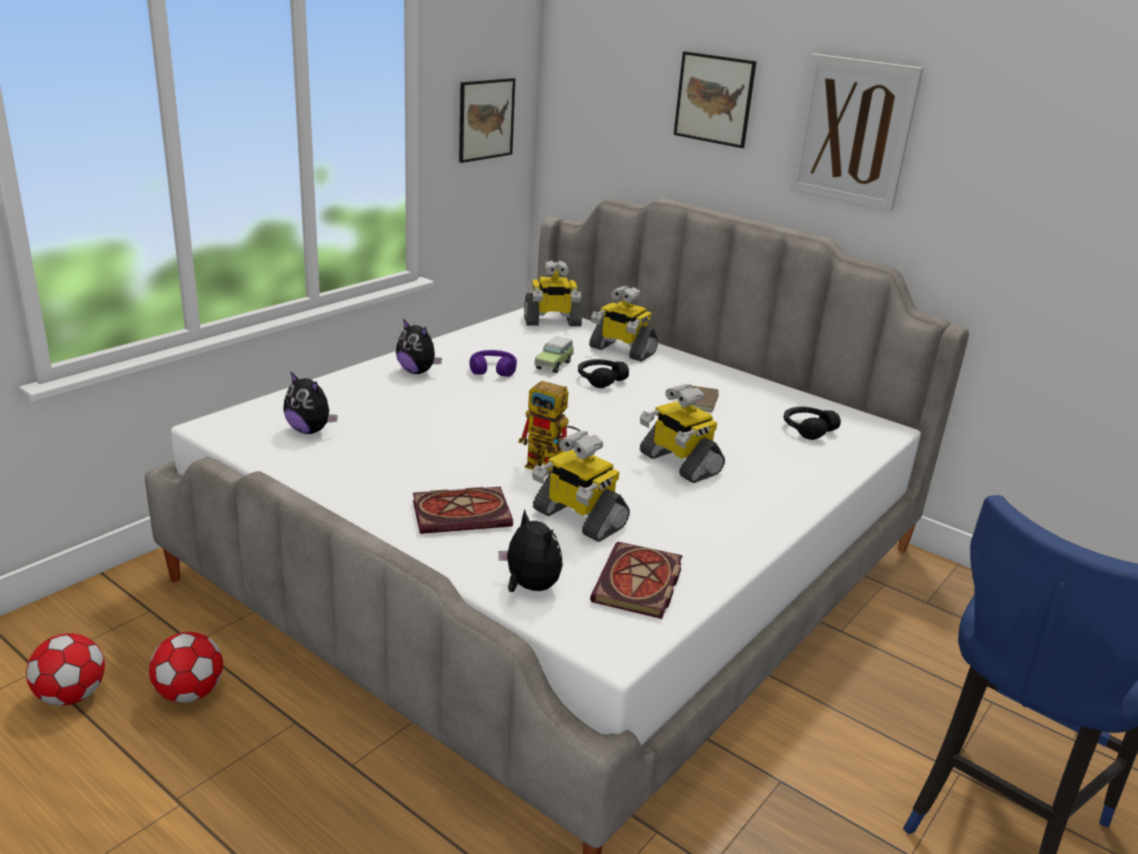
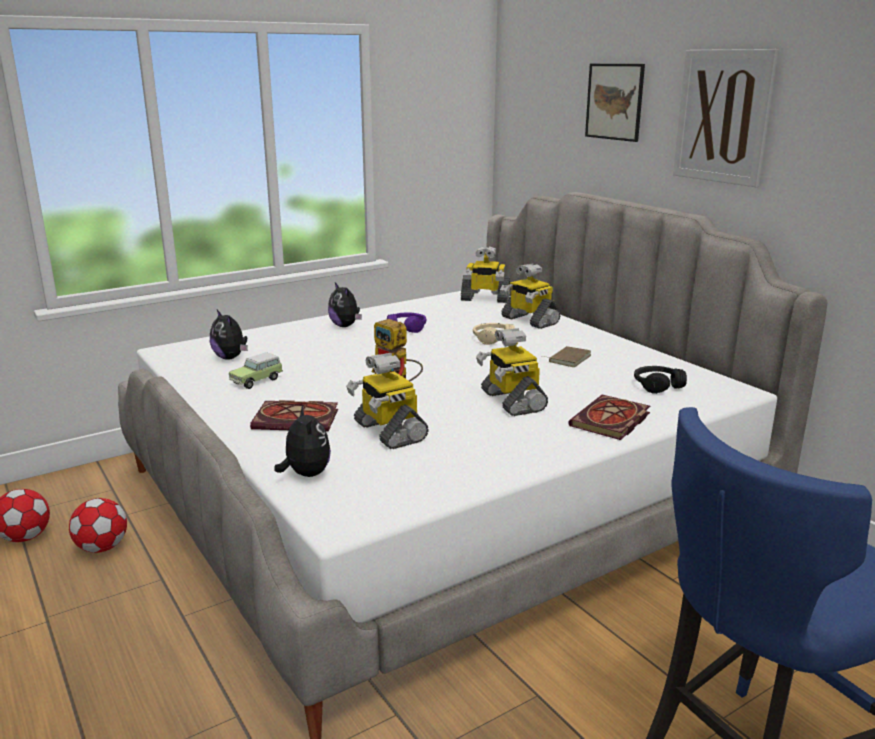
camera: 20 degrees right, 5 degrees down
picture [459,78,515,163] -> none
toy car [535,336,574,373] -> toy car moved to [229,352,283,389]
black headphones [578,359,629,388] -> beige headphones [473,323,515,345]
book [590,541,683,619] -> book moved to [568,395,650,440]

